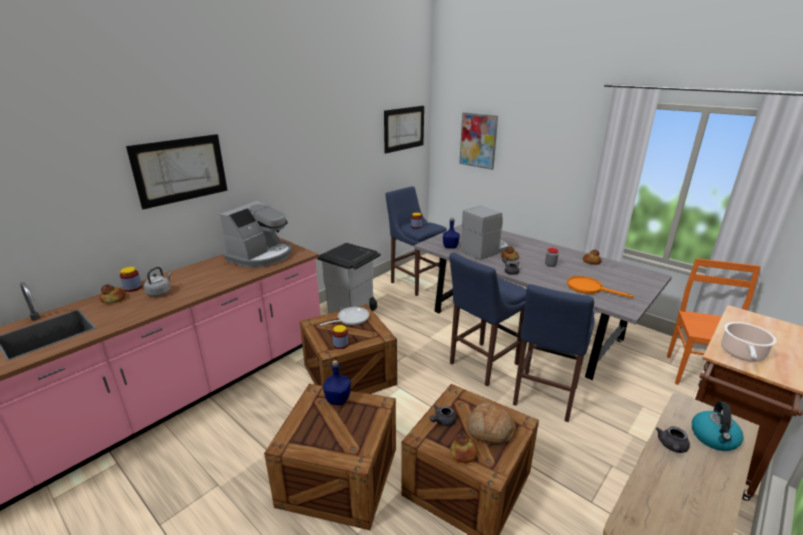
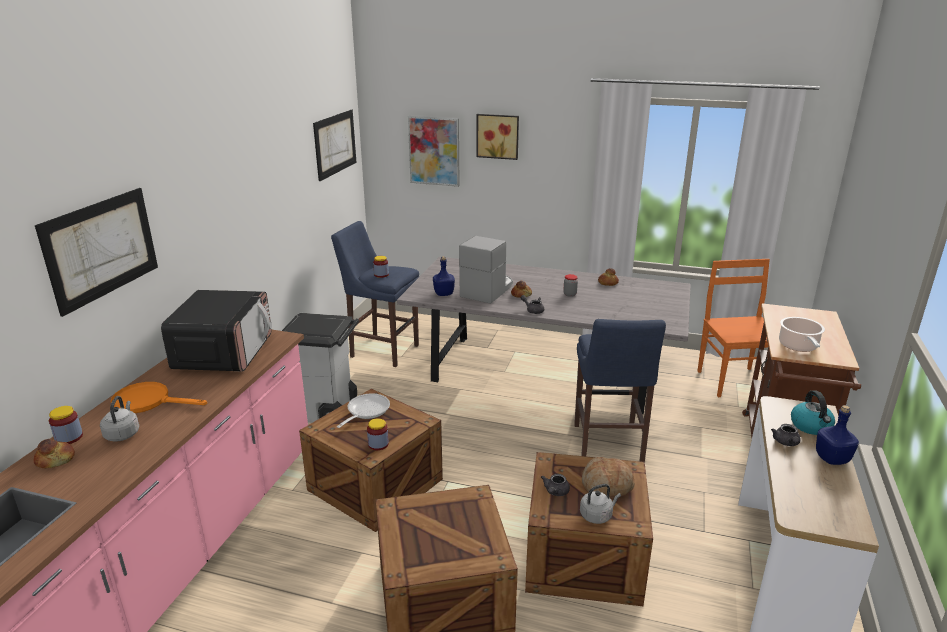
camera: 25 degrees left, 0 degrees up
coffee machine [220,201,292,268] -> microwave [161,290,272,372]
blue bottle [323,360,351,405] -> blue bottle moved to [816,405,859,465]
blue stool [449,253,526,386] -> none
bread [451,433,478,463] -> grey kettle [580,484,621,524]
orange frying pan [567,276,633,298] -> orange frying pan moved to [111,382,207,413]
none -> picture [476,114,519,160]

